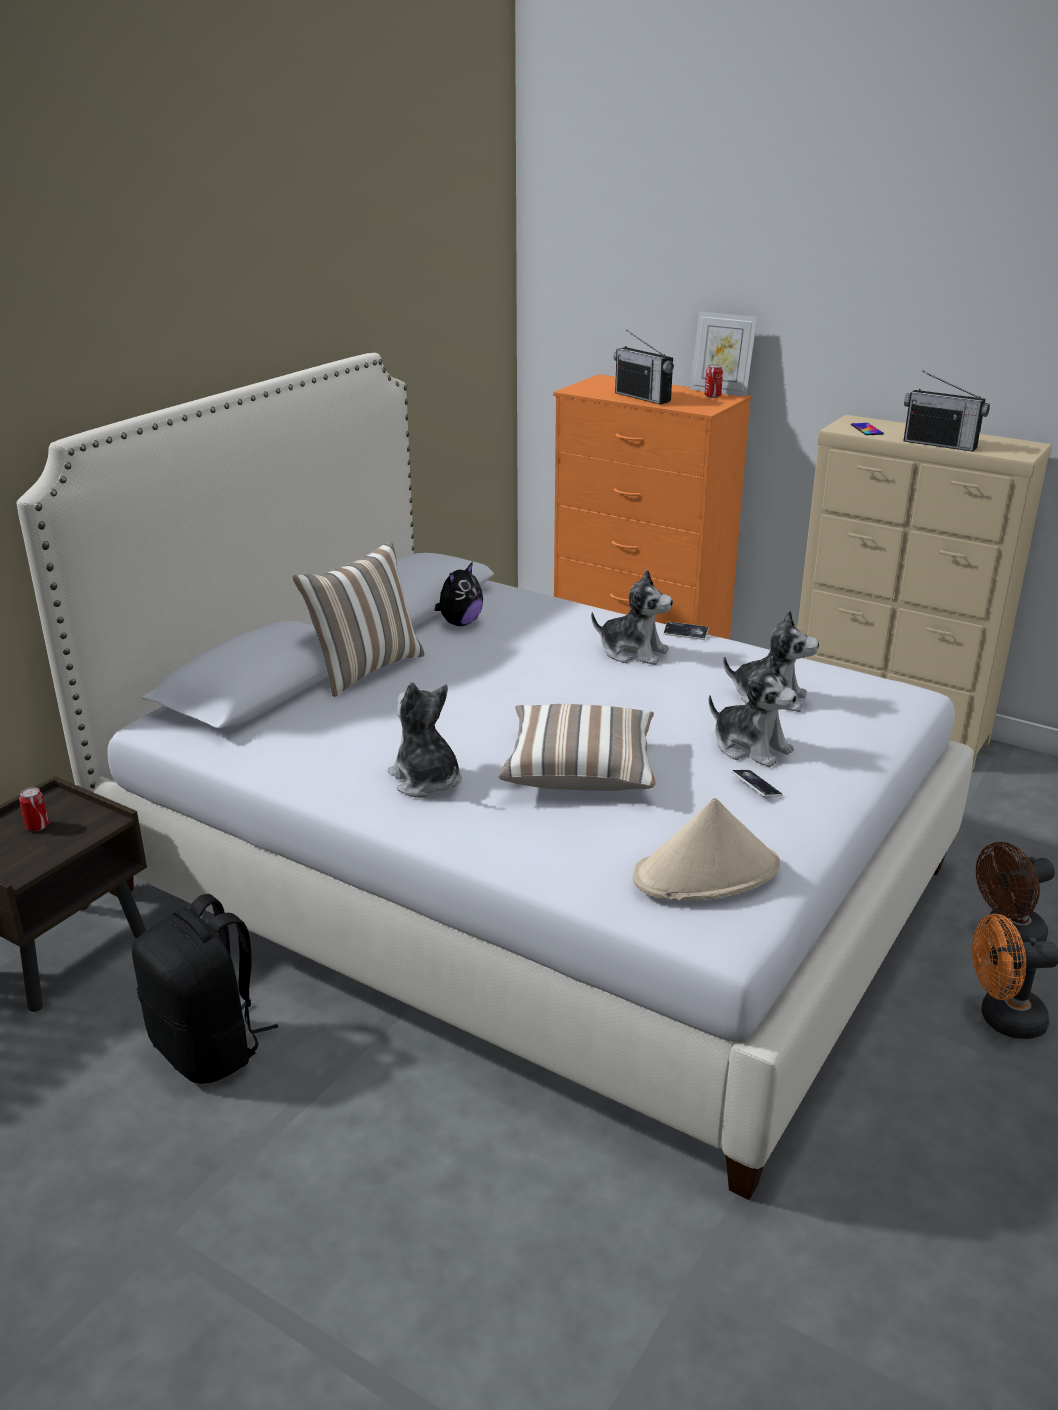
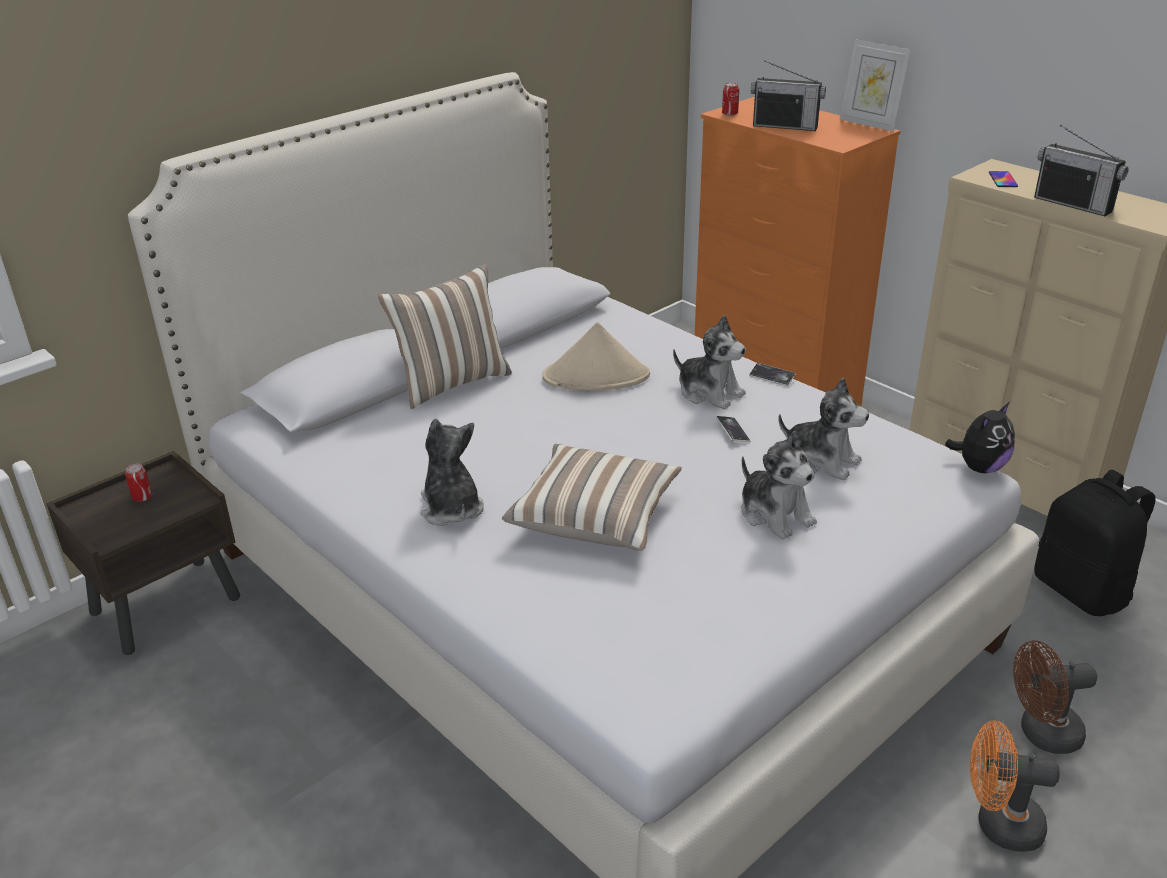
camera: 15 degrees right, 5 degrees up
black backpack [132,894,278,1084] -> black backpack moved to [1034,470,1155,616]
plush toy [434,561,483,626] -> plush toy moved to [945,402,1015,473]
radio [614,329,674,404] -> radio turned 45 degrees counterclockwise [751,60,826,131]
beige hat [633,798,780,900] -> beige hat moved to [542,322,650,391]
can [705,364,723,398] -> can moved to [722,83,739,116]
phone [732,770,783,797] -> phone moved to [716,416,750,442]

